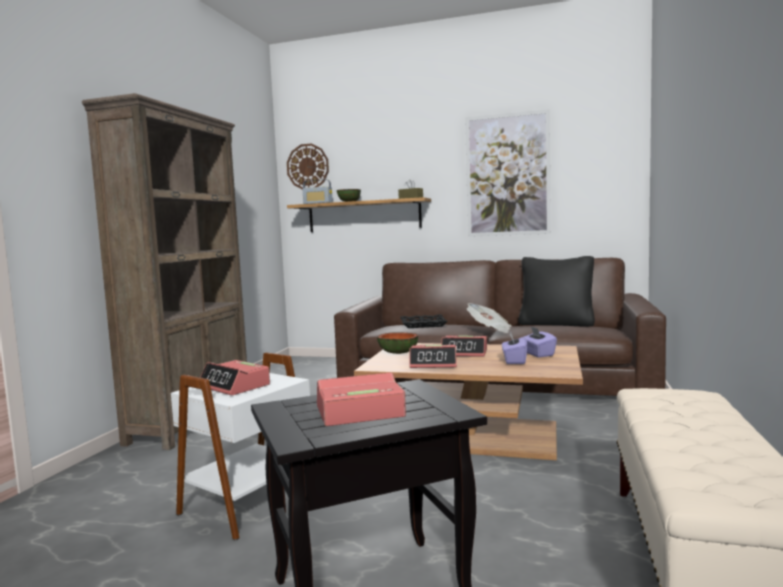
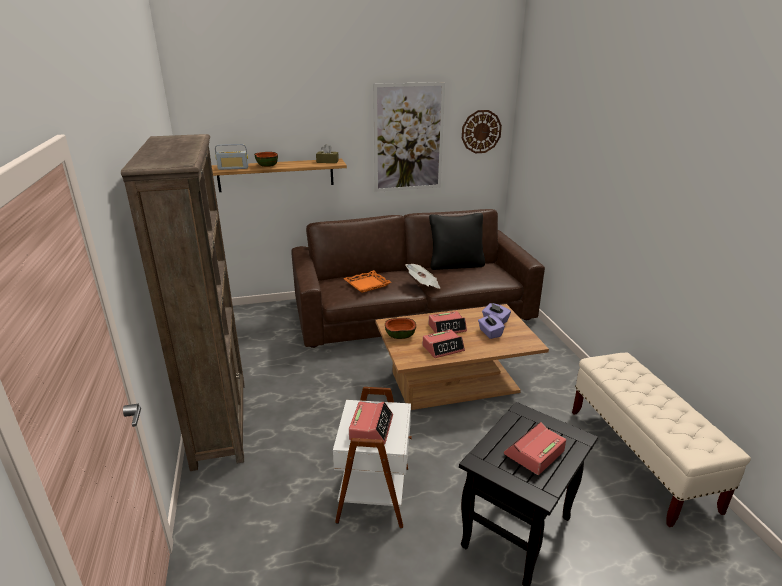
camera: 30 degrees left, 20 degrees up
alarm clock [200,360,270,395] -> alarm clock turned 90 degrees counterclockwise [349,402,393,444]
wall clock [287,143,329,190] -> wall clock moved to [462,110,502,153]
black tray [400,314,448,328] -> orange tray [343,270,391,293]

